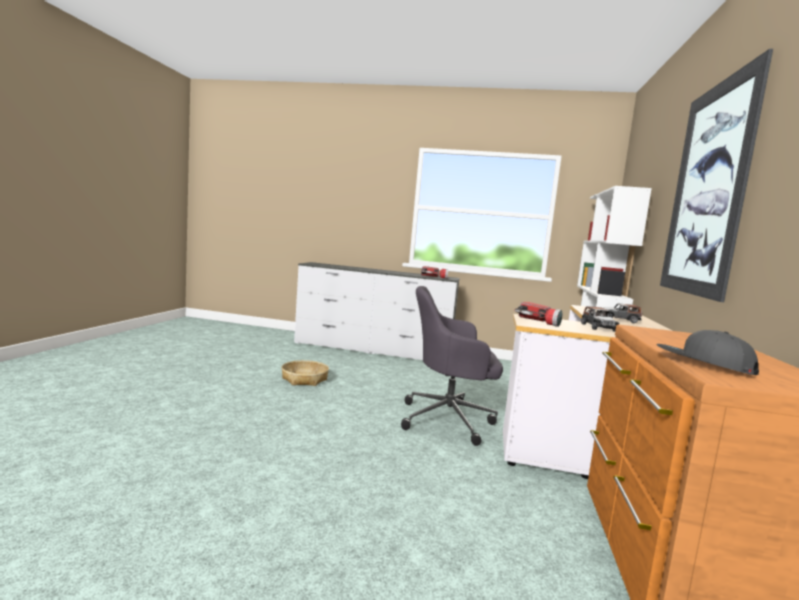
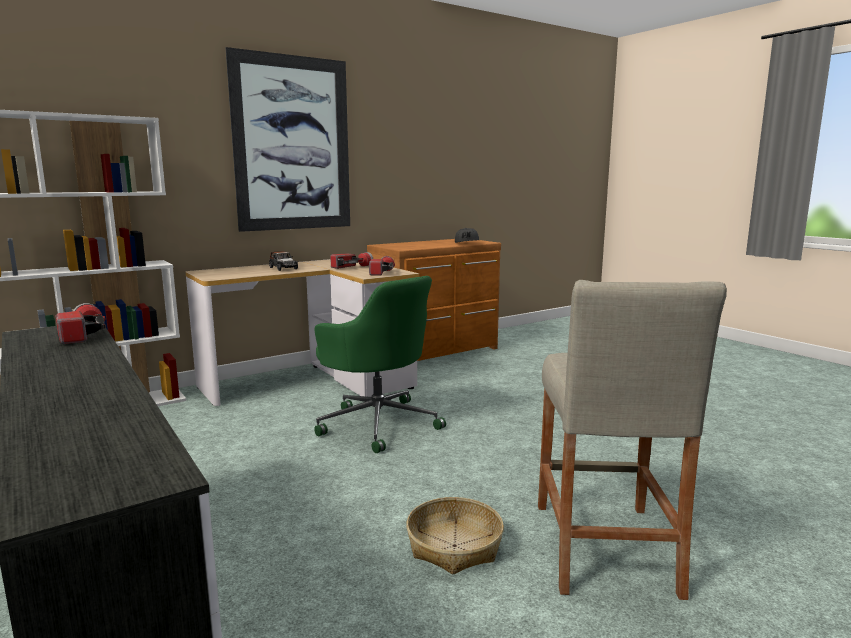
camera: 135 degrees left, 5 degrees up
grey office chair [401,286,503,446] -> green office chair [314,276,446,453]
toy car [581,306,619,331] -> flashlight [330,252,373,269]
none -> beige stool [538,280,727,600]

